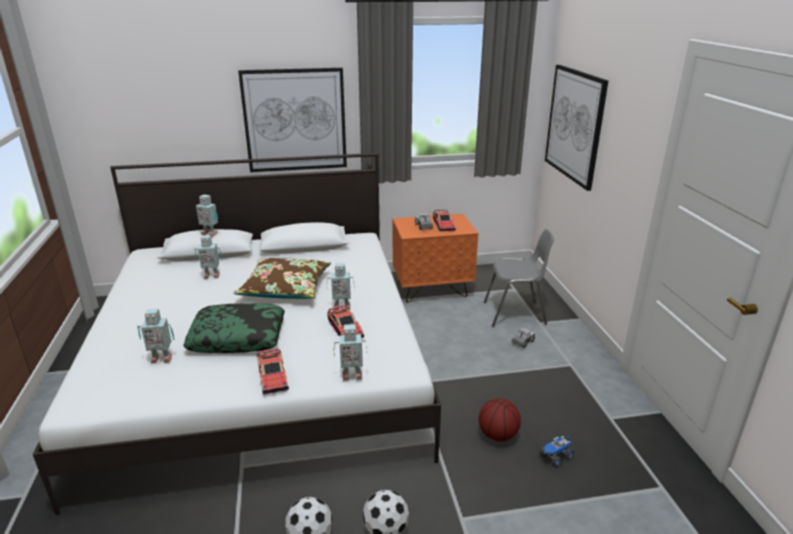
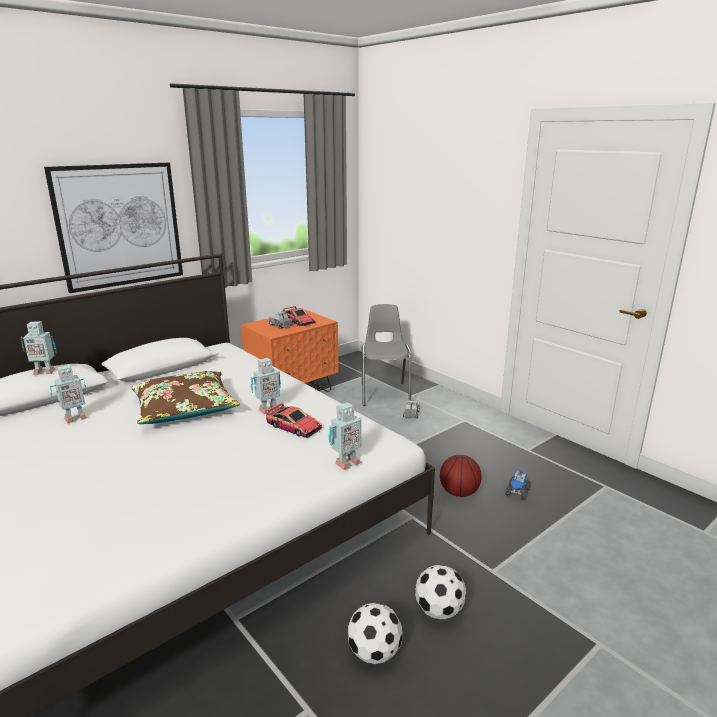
camera: 30 degrees left, 5 degrees down
toy robot [138,309,174,364] -> none
pillow [183,303,285,353] -> none
toy car [257,348,289,394] -> none
grey chair [484,229,554,327] -> grey chair turned 60 degrees counterclockwise [362,304,411,406]
picture [545,65,608,191] -> none

